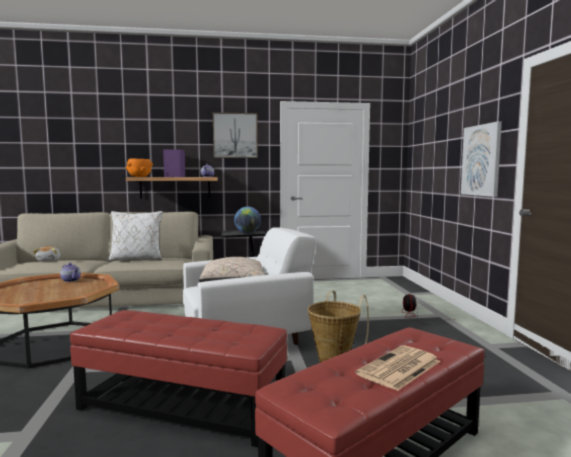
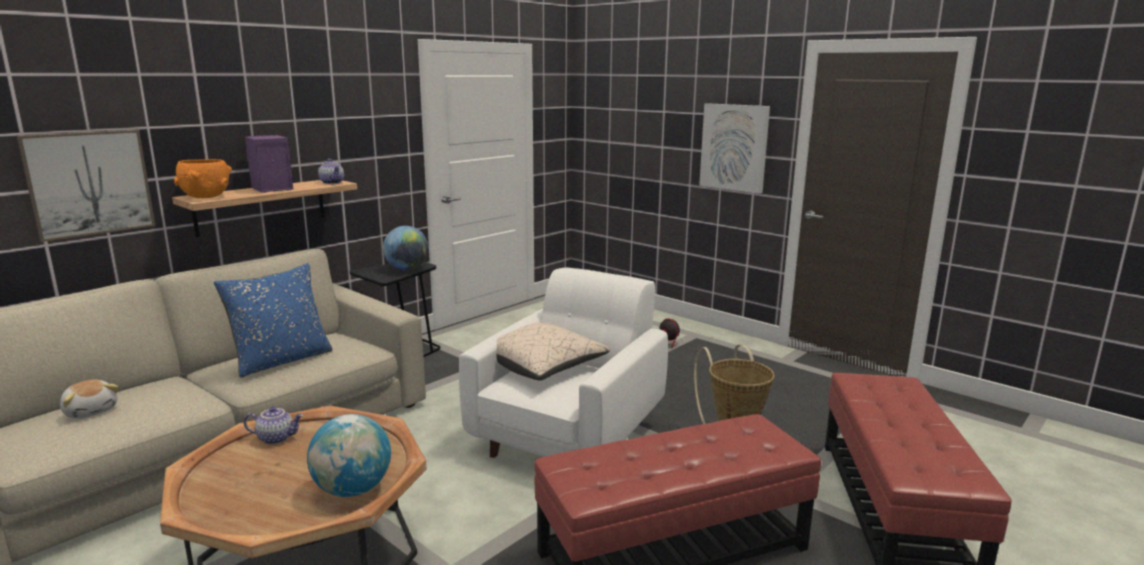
camera: 40 degrees left, 10 degrees up
white pillow [109,211,163,261] -> blue pillow [214,263,332,378]
picture [213,112,258,158] -> picture moved to [17,130,155,242]
newspaper [355,345,440,391] -> none
none -> globe [307,414,391,497]

